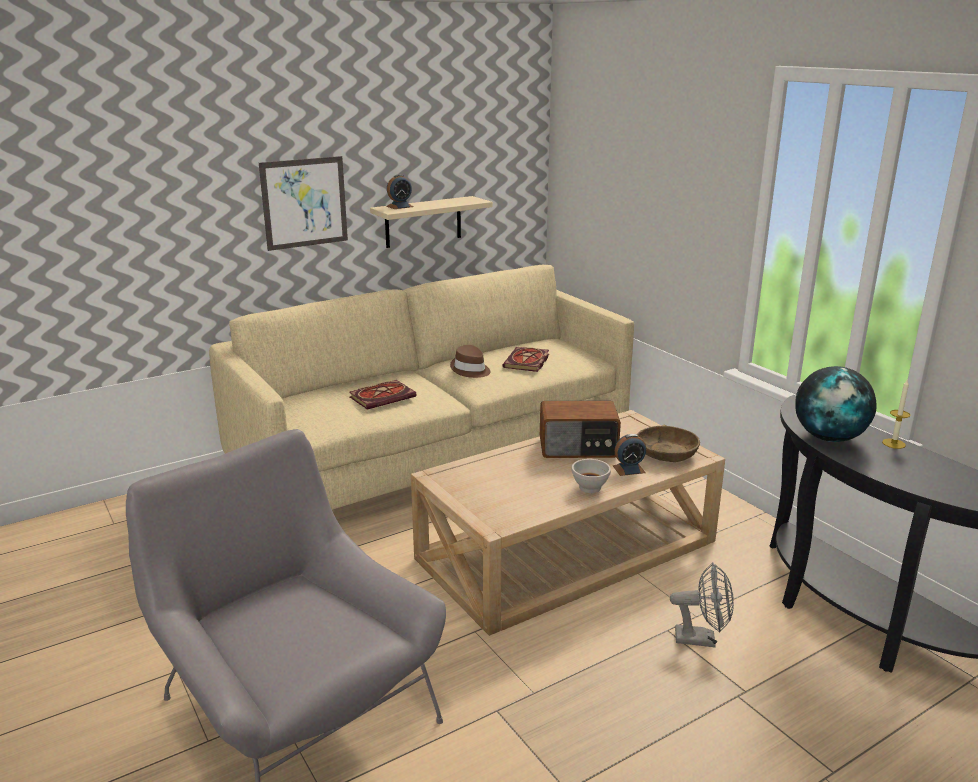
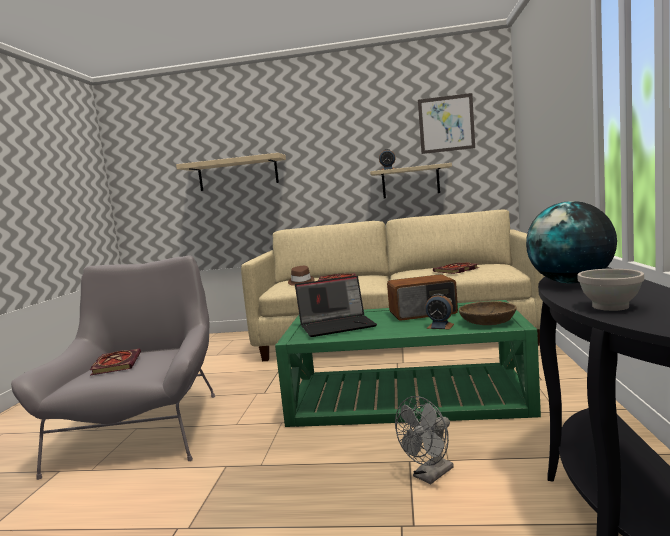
camera: 40 degrees right, 15 degrees down
picture [259,156,348,251] -> picture moved to [418,93,475,154]
beige coffee table [411,410,725,636] -> green coffee table [275,300,541,427]
brown hat [450,345,490,378] -> brown hat moved to [288,266,315,286]
radio [540,401,621,458] -> radio turned 45 degrees counterclockwise [387,274,458,321]
white bowl [572,459,611,493] -> white bowl moved to [578,269,644,311]
grey fan [670,562,734,648] -> grey fan turned 90 degrees clockwise [395,396,454,484]
candle [882,380,910,449] -> none
none -> book [90,349,141,376]
none -> beige shelf [176,153,286,191]
none -> laptop [295,275,377,337]

